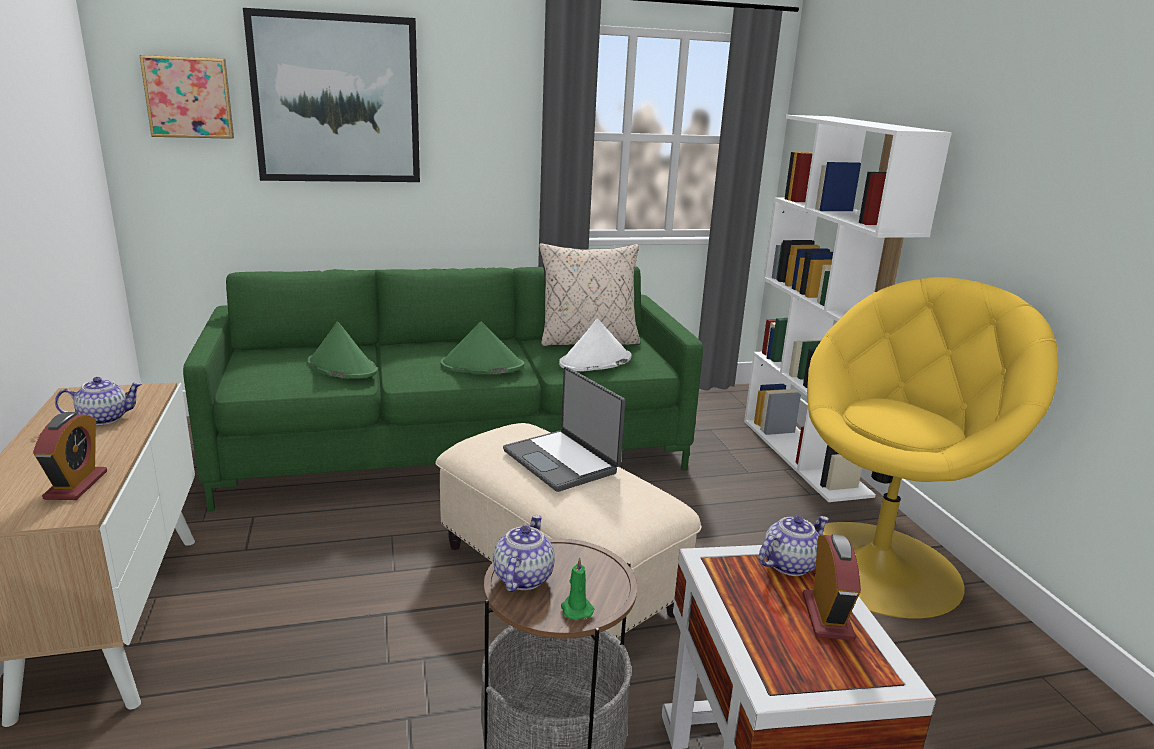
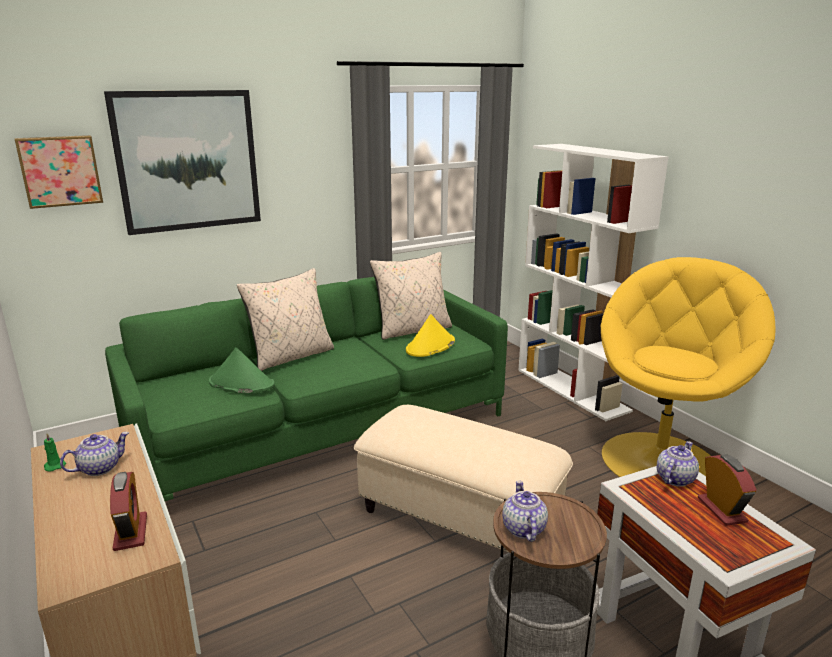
camera: 15 degrees left, 0 degrees up
green hat [440,321,524,374] -> none
laptop [503,367,625,492] -> none
white hat [559,319,632,371] -> yellow hat [406,314,455,357]
green candle [561,557,595,620] -> green candle moved to [44,433,66,471]
none -> beige pillow [237,268,334,371]

